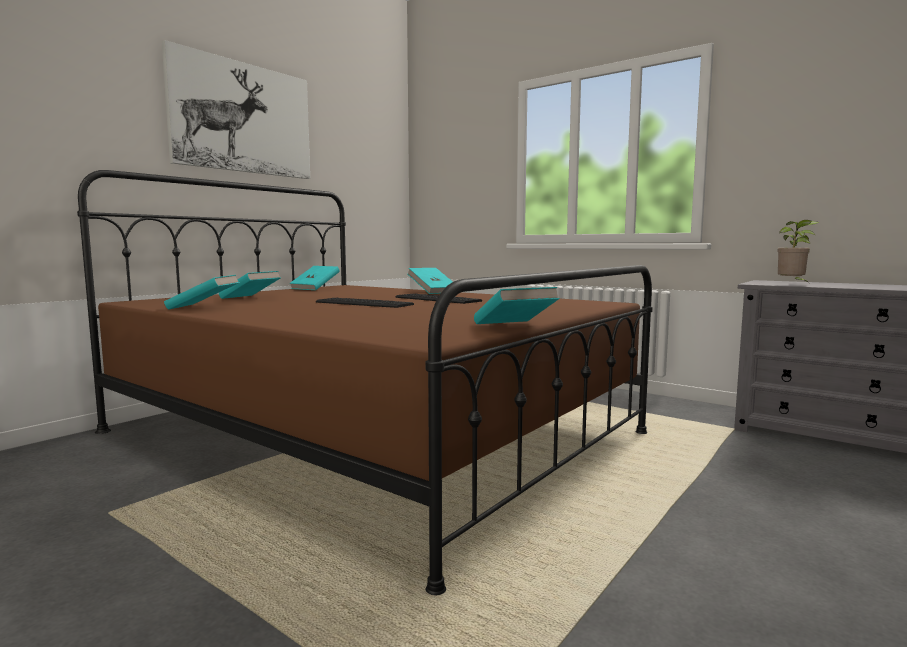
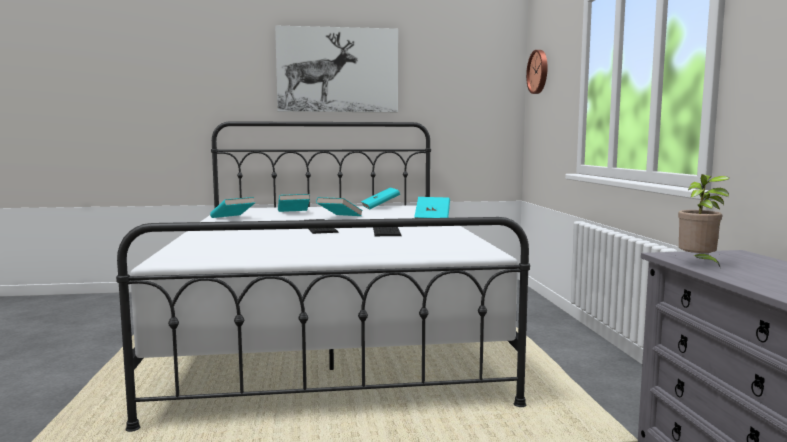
camera: 45 degrees right, 0 degrees up
brown bed [77,170,653,595] -> white bed [116,121,530,432]
turquoise book [474,287,560,324] -> turquoise book moved to [316,197,363,216]
none -> wall clock [526,50,548,94]

